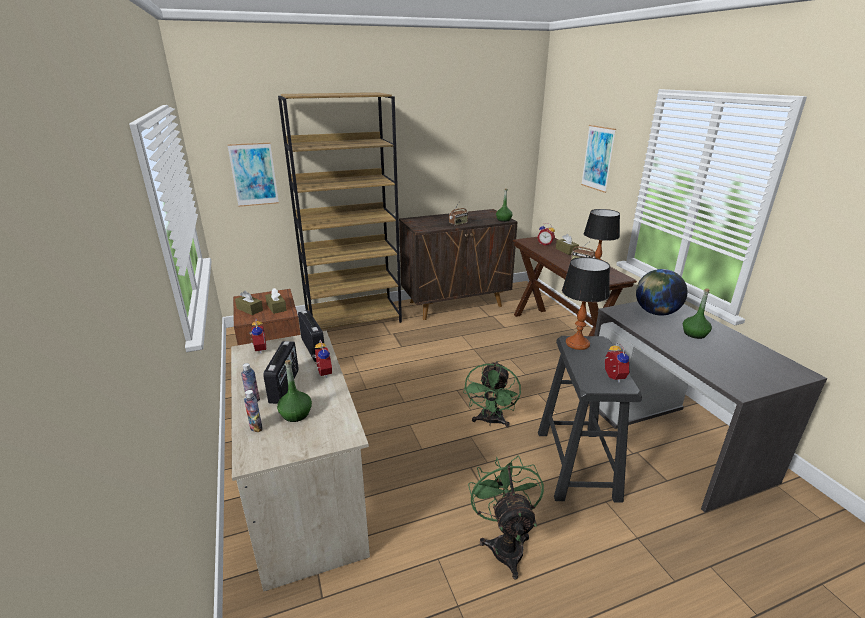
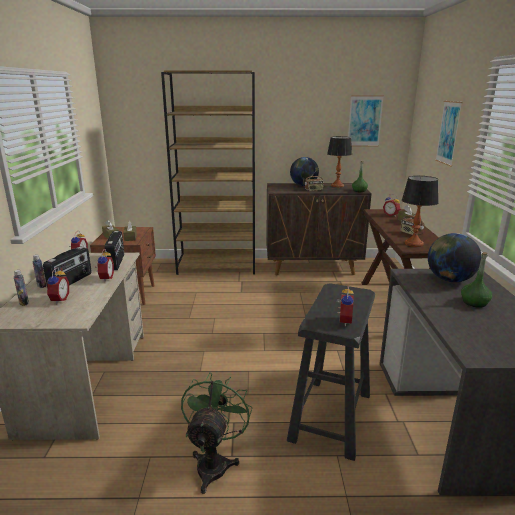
camera: 20 degrees right, 5 degrees down
picture [227,142,279,207] -> picture moved to [348,95,384,146]
green bottle [277,360,312,422] -> alarm clock [47,268,69,304]
green fan [463,361,521,427] -> none
table lamp [562,257,610,350] -> table lamp moved to [327,136,352,187]
none -> globe [290,157,319,186]

